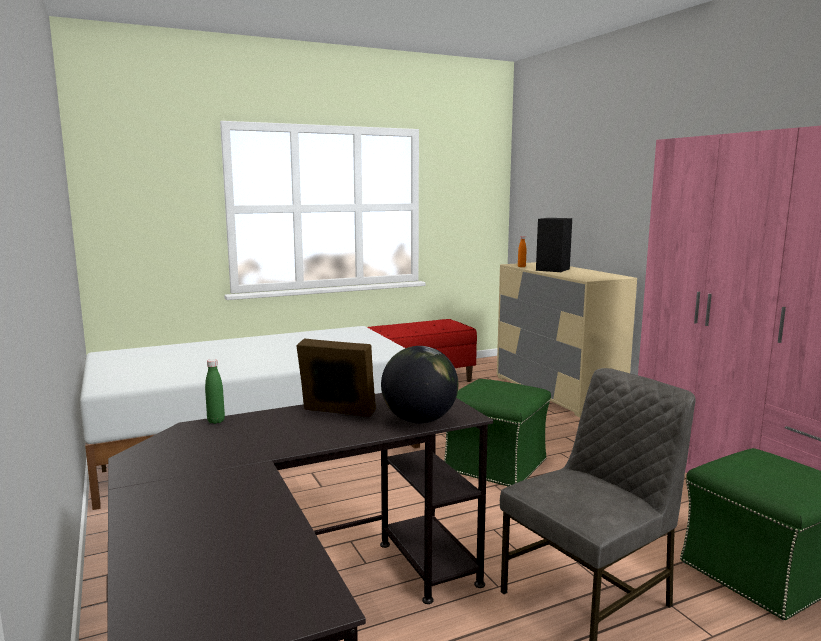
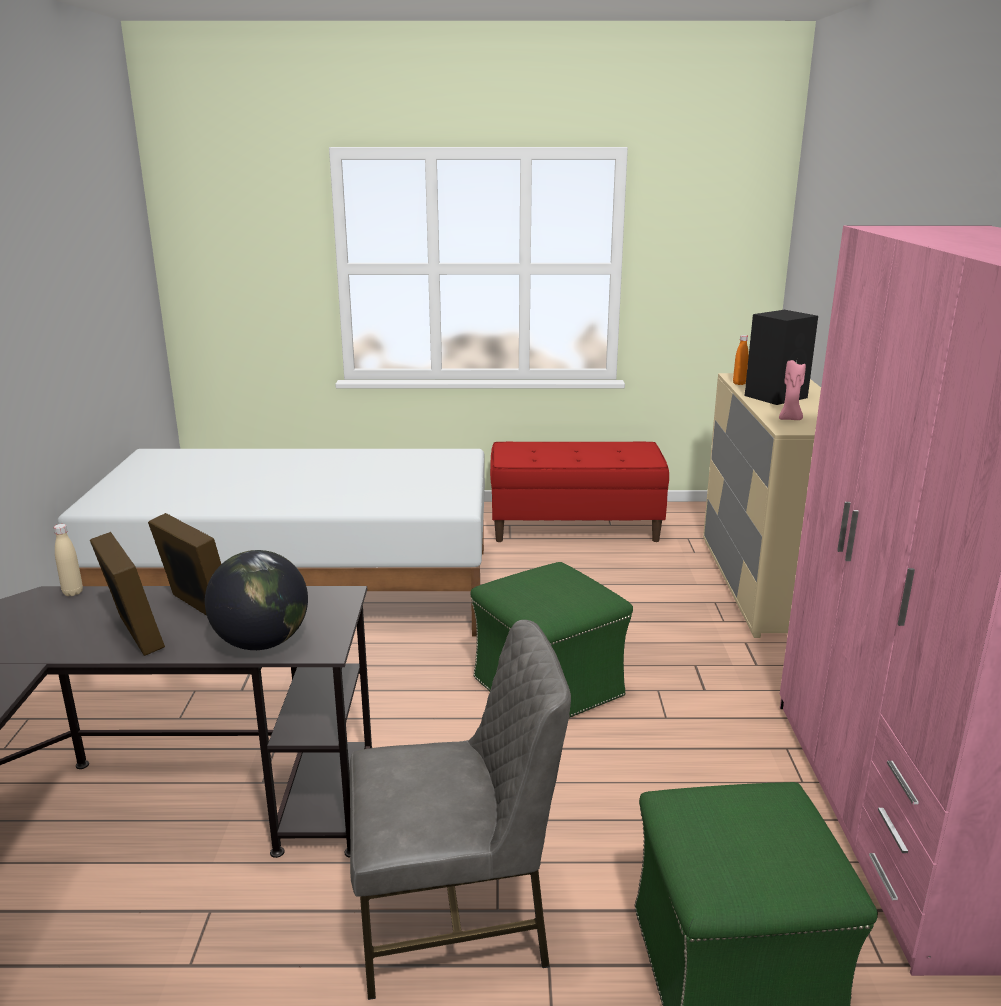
camera: 25 degrees right, 10 degrees up
green bottle [205,359,225,424] -> beige bottle [54,524,83,596]
none -> picture frame [90,532,165,656]
none -> pink candle [779,360,806,420]

